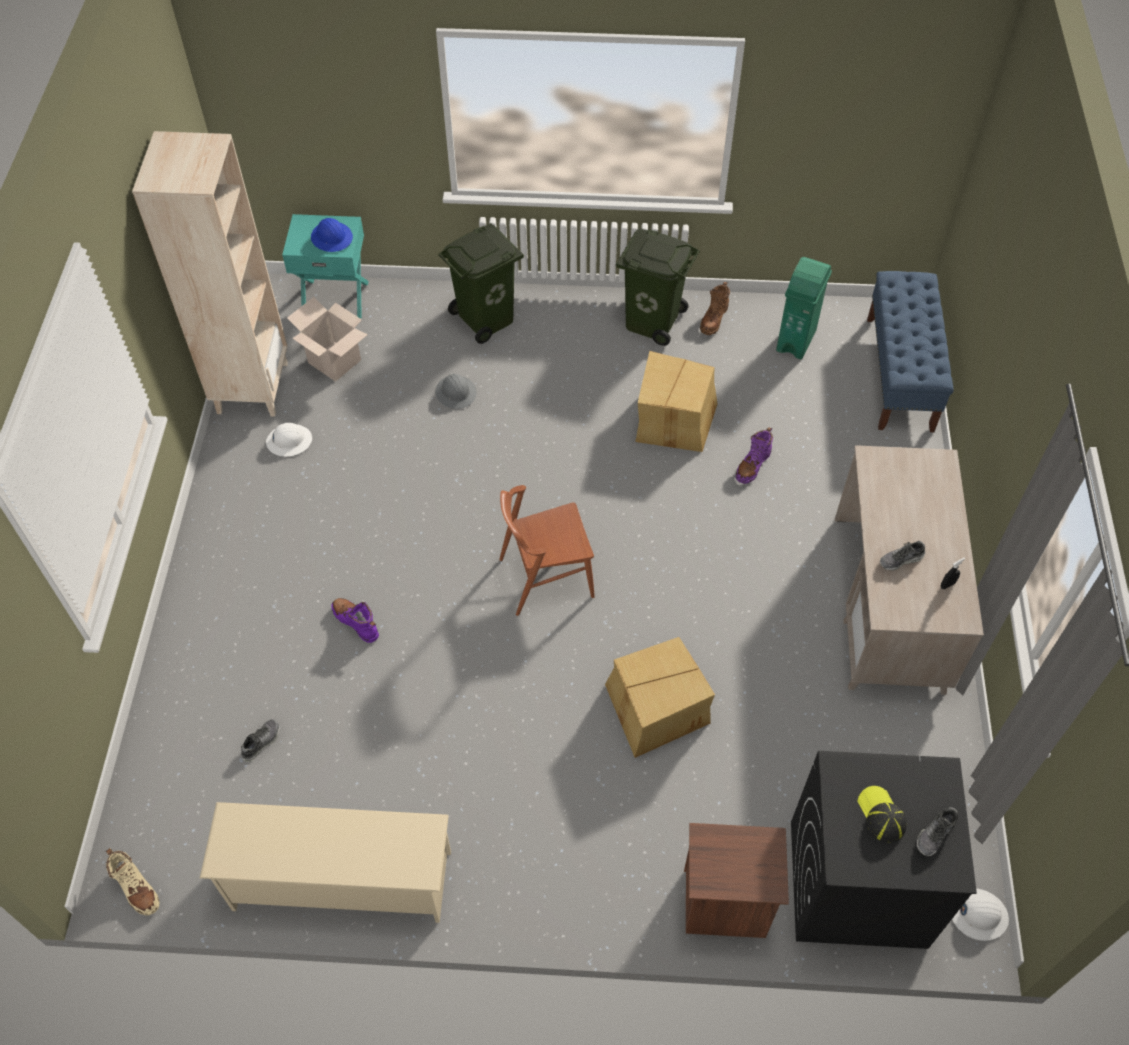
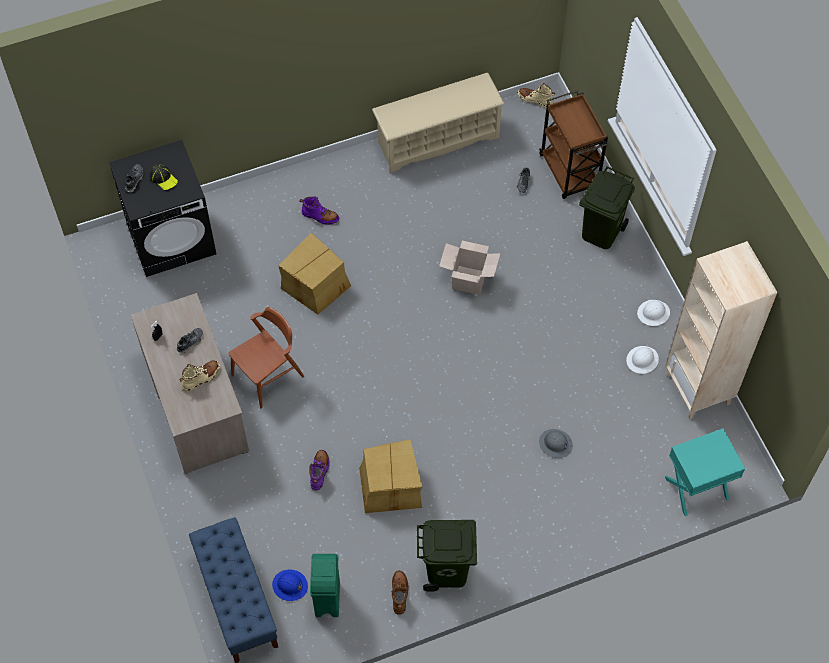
camera: 155 degrees right, 5 degrees up
cardboard box [287,297,368,382] -> cardboard box moved to [439,241,500,295]
blue hard hat [311,218,353,252] -> blue hard hat moved to [272,570,308,601]
purple boot [331,598,379,643] -> purple boot moved to [299,196,339,225]
green trash can [438,223,524,344] -> green trash can moved to [579,166,635,249]
brown chair [499,485,595,616] -> brown chair moved to [228,307,304,409]
brown nightstand [684,823,789,938] -> none
white hard hat [952,889,1009,941] -> white hard hat moved to [637,300,670,326]
none -> beige boot [179,360,220,392]
none -> brown cart [539,90,608,199]

